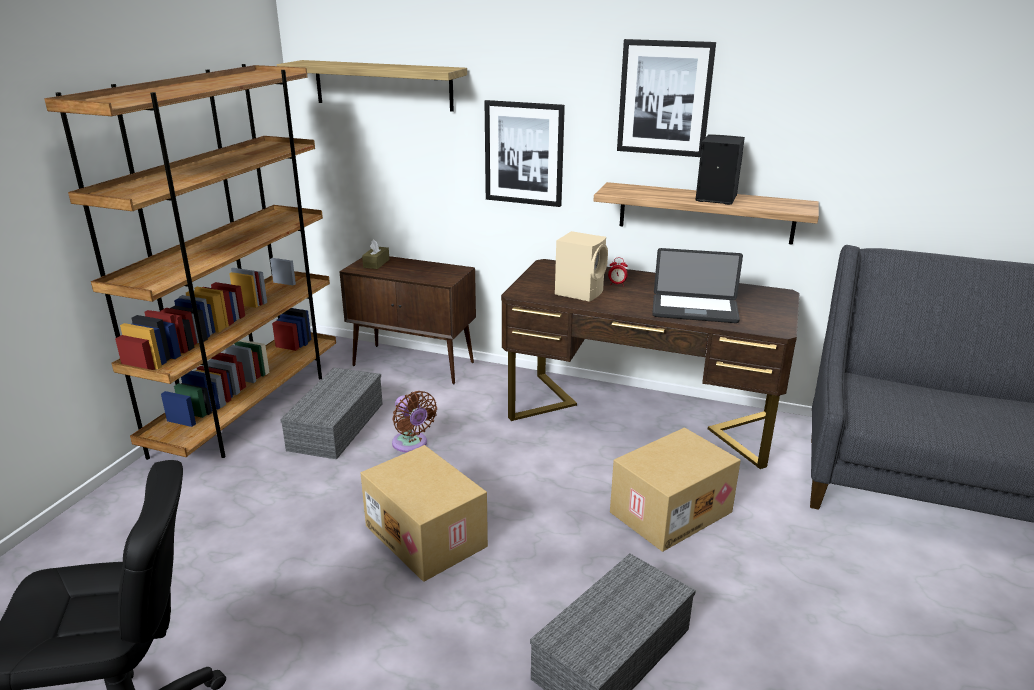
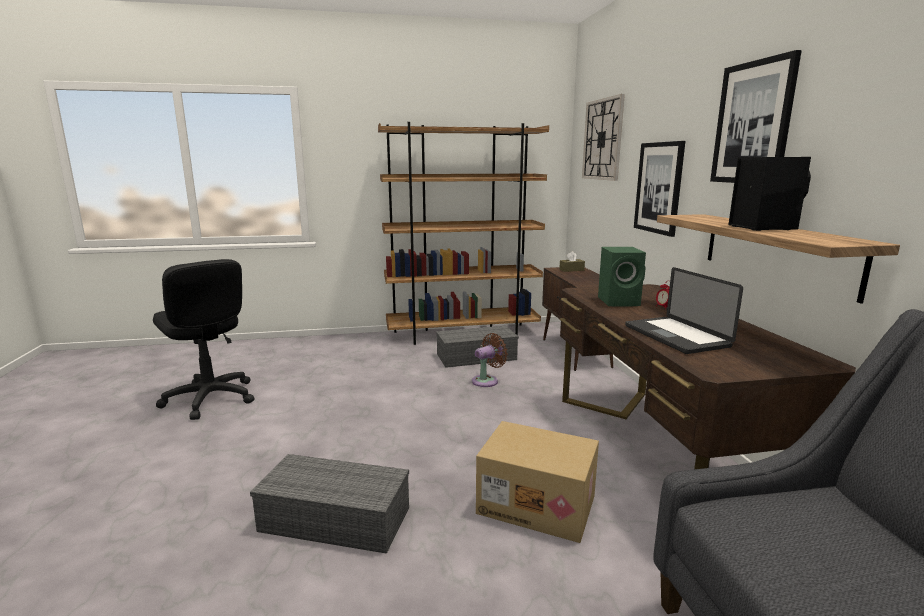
camera: 60 degrees right, 10 degrees down
shelf [277,60,467,112] -> wall clock [582,94,625,181]
cardboard box [361,445,488,582] -> none
brown fan [392,391,437,452] -> brown fan turned 150 degrees counterclockwise [472,333,508,387]
beige speaker [555,231,608,302] -> green speaker [598,247,646,307]

